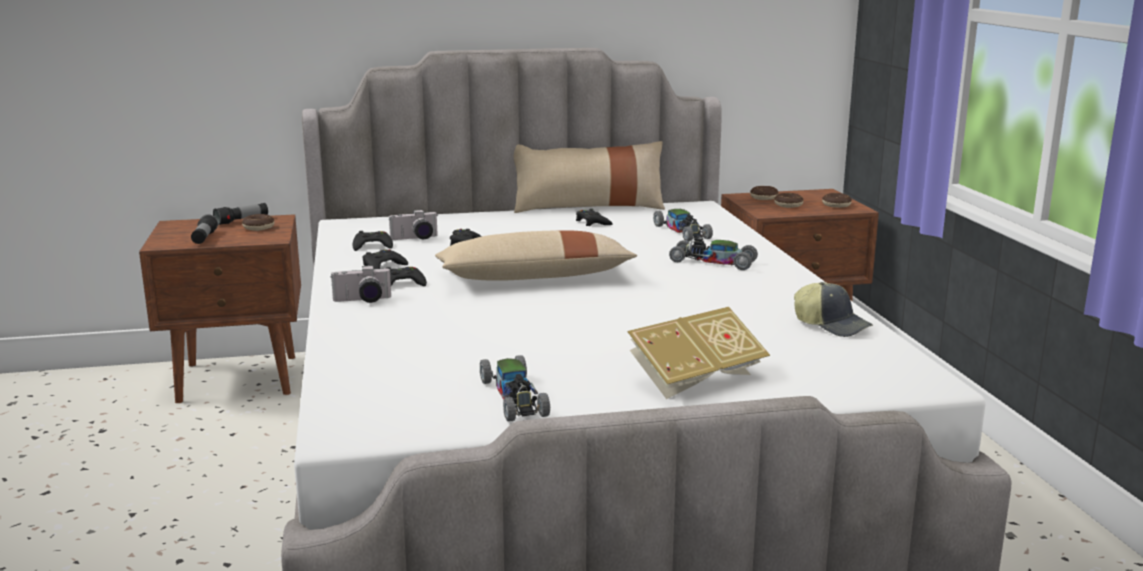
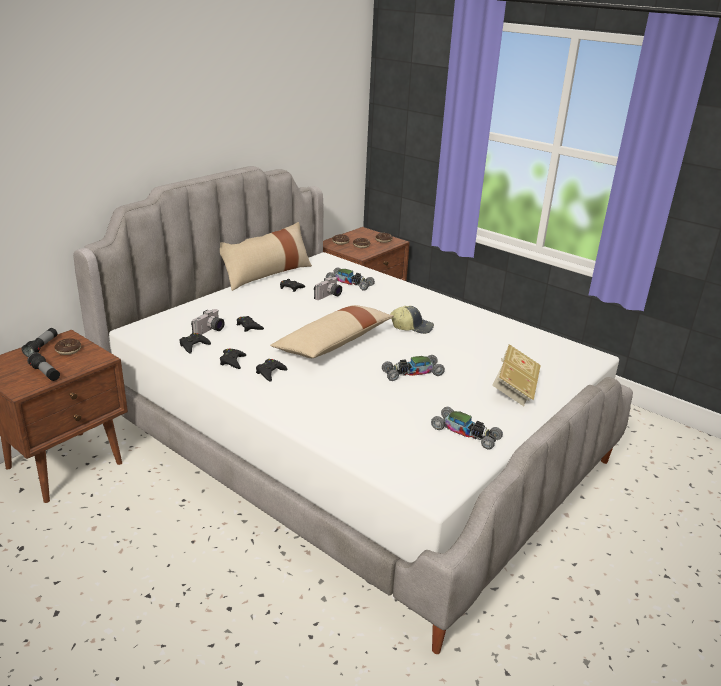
camera: 40 degrees left, 10 degrees up
camera [330,265,391,303] -> camera moved to [314,277,342,300]
toy car [669,238,758,270] -> toy car moved to [382,355,445,381]
cap [794,282,873,337] -> cap moved to [390,306,434,334]

